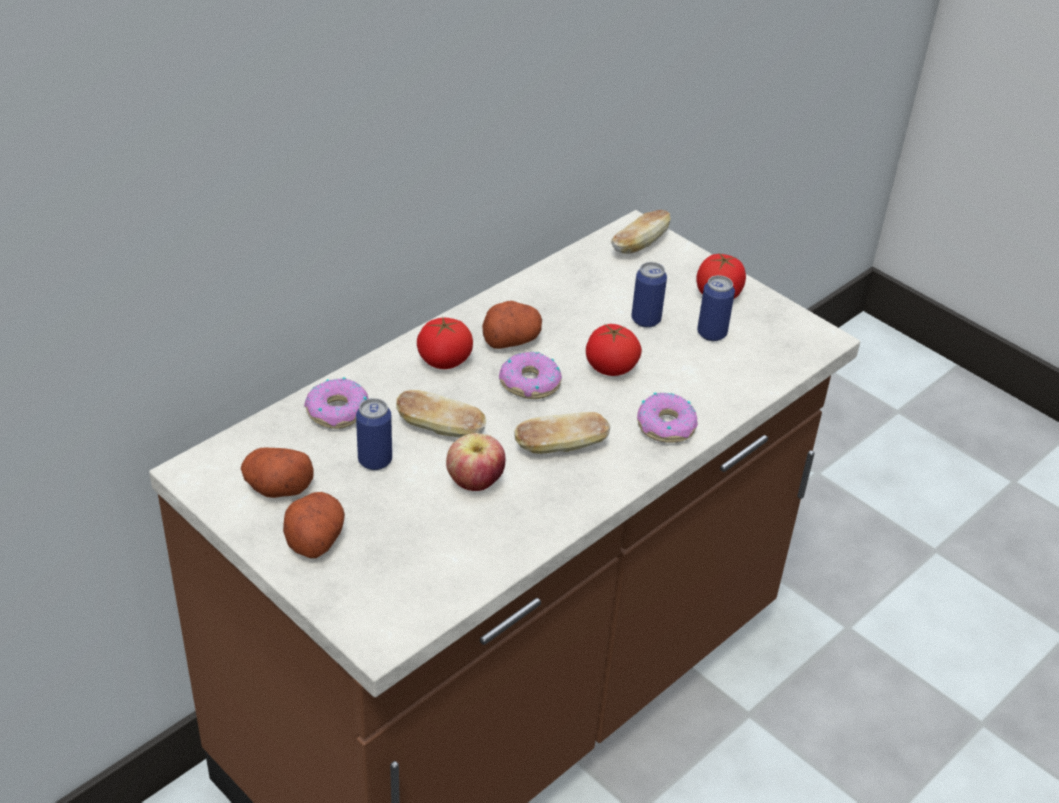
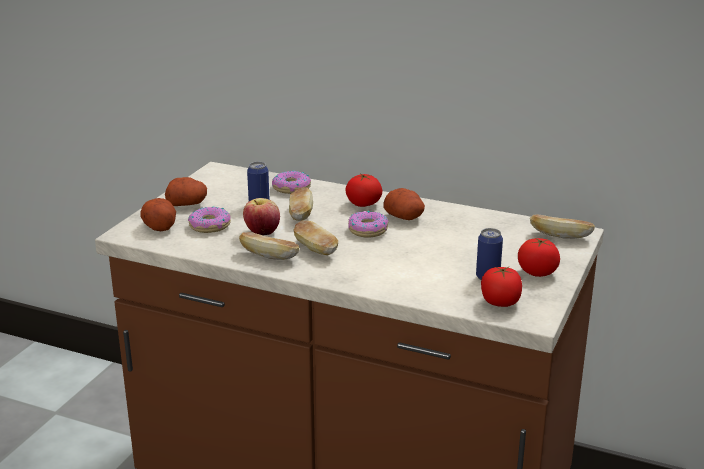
camera: 70 degrees right, 15 degrees down
potato [241,447,314,498] -> potato moved to [140,198,176,231]
tomato [586,324,642,376] -> tomato moved to [481,266,522,307]
can [631,262,667,328] -> none
donut [637,392,698,443] -> donut moved to [188,207,231,233]
none -> bread [239,232,300,260]

